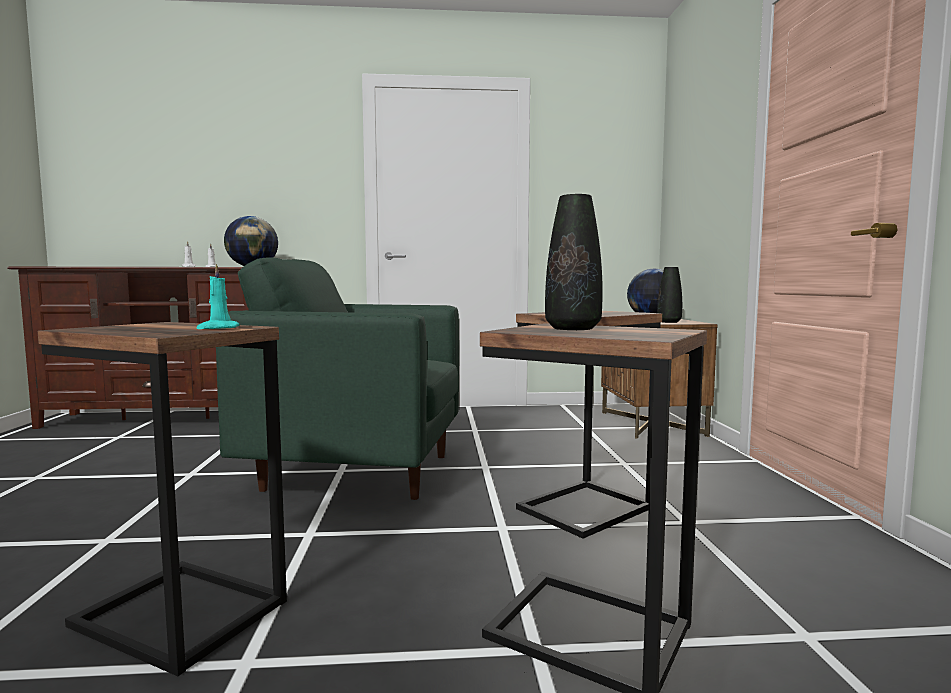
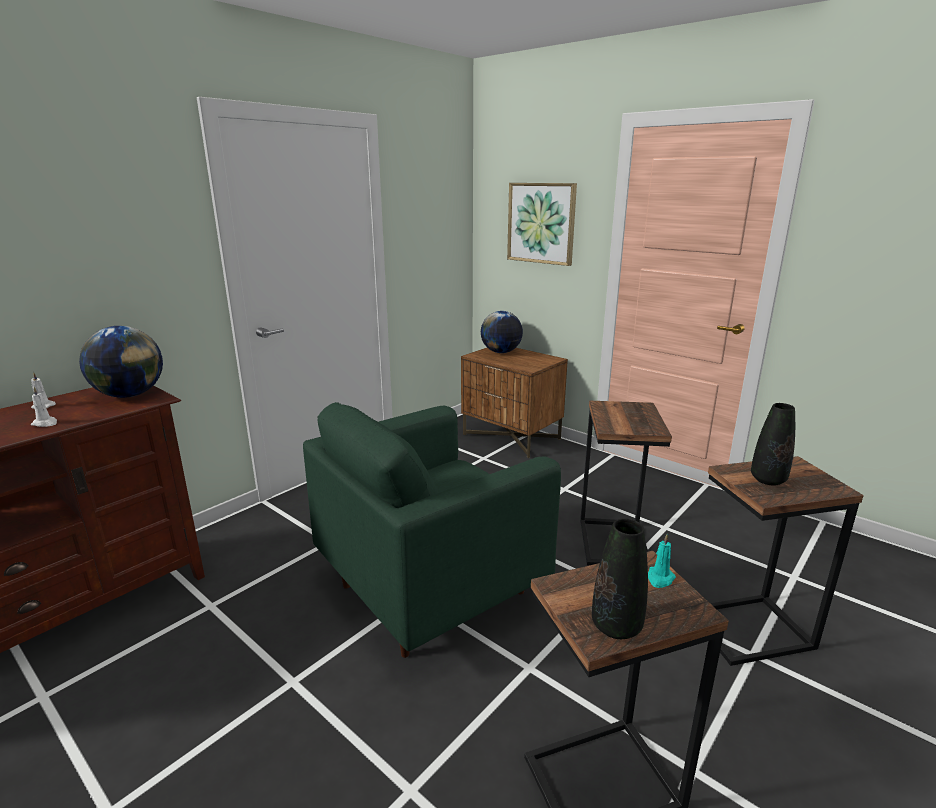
camera: 45 degrees left, 15 degrees up
black vase [657,267,682,323] -> black vase moved to [592,518,648,639]
none -> picture [507,183,577,266]

